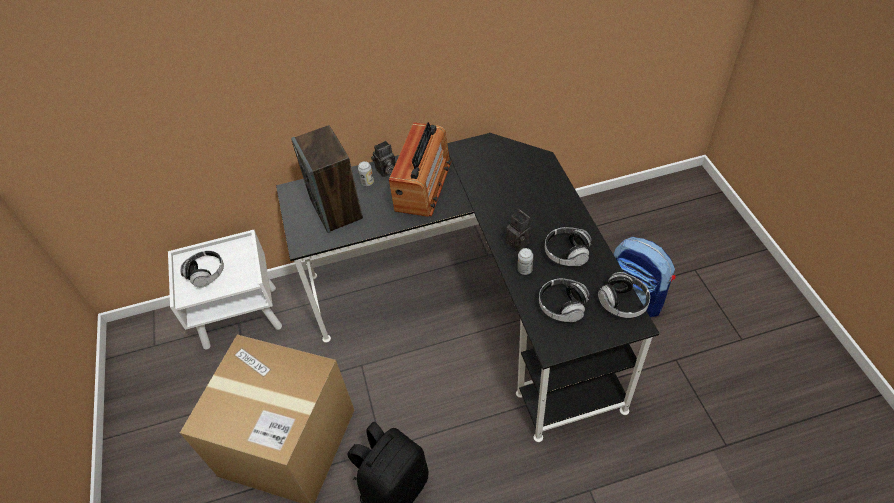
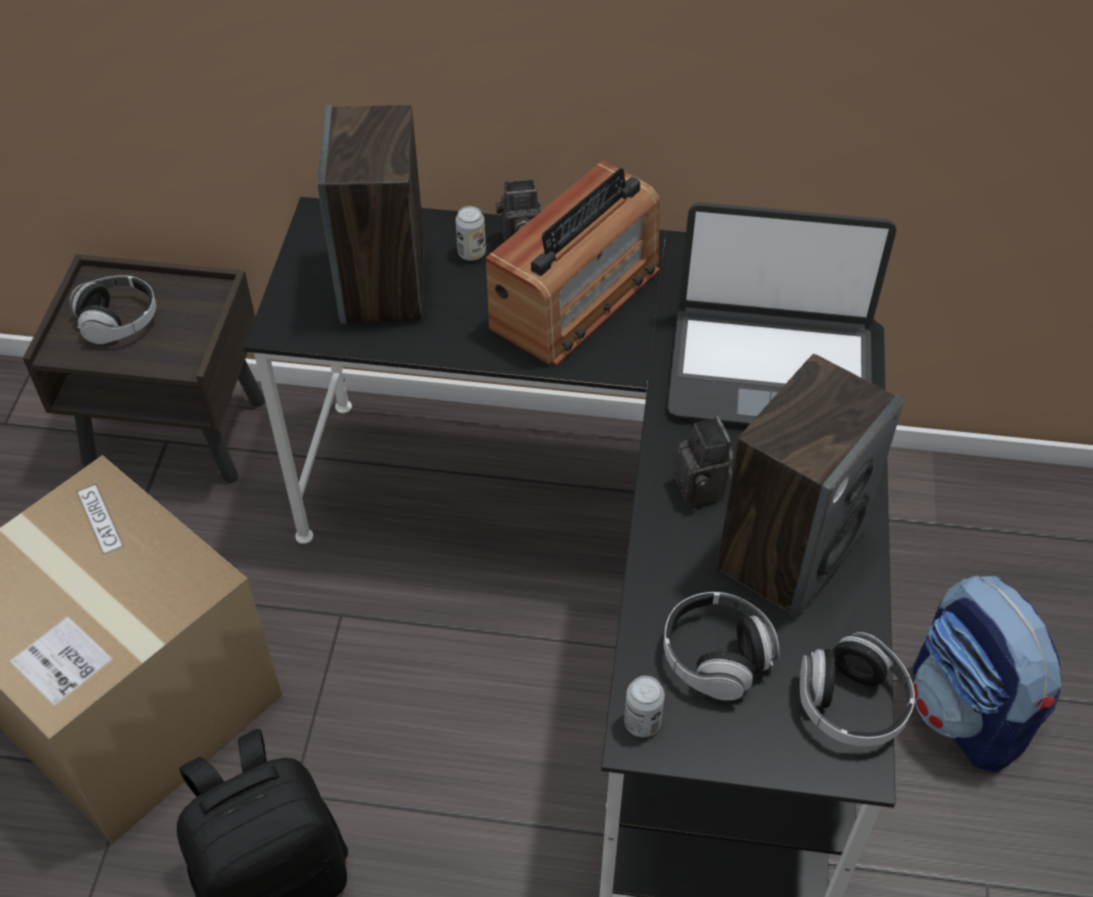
camera: 20 degrees right, 0 degrees up
white nightstand [168,230,282,350] -> brown nightstand [23,254,265,483]
can [518,248,533,275] -> can moved to [624,676,665,737]
headphones [545,227,591,266] -> speaker [716,354,905,619]
none -> laptop [668,202,897,426]

